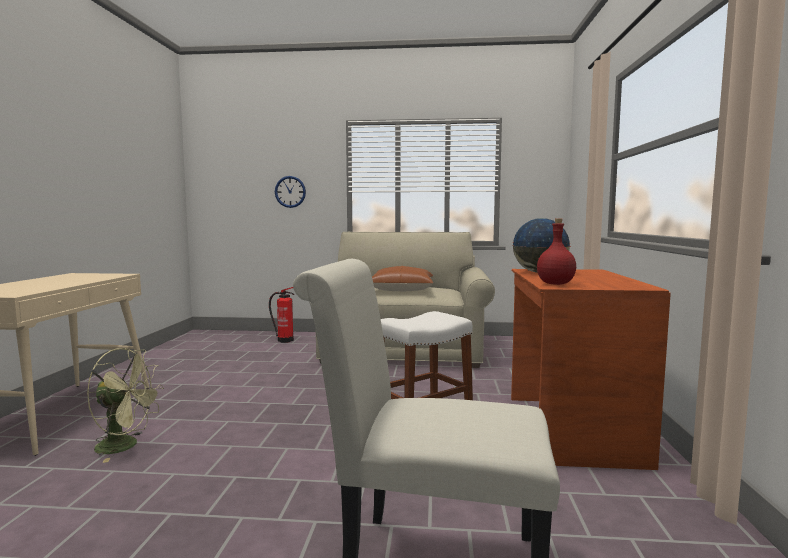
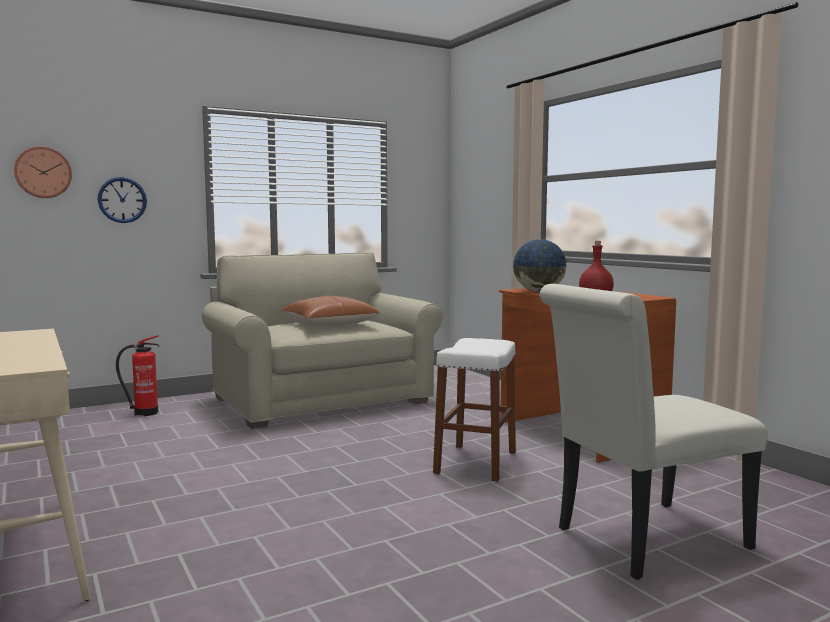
camera: 35 degrees left, 0 degrees up
green fan [87,348,164,463] -> none
none -> wall clock [14,146,72,198]

